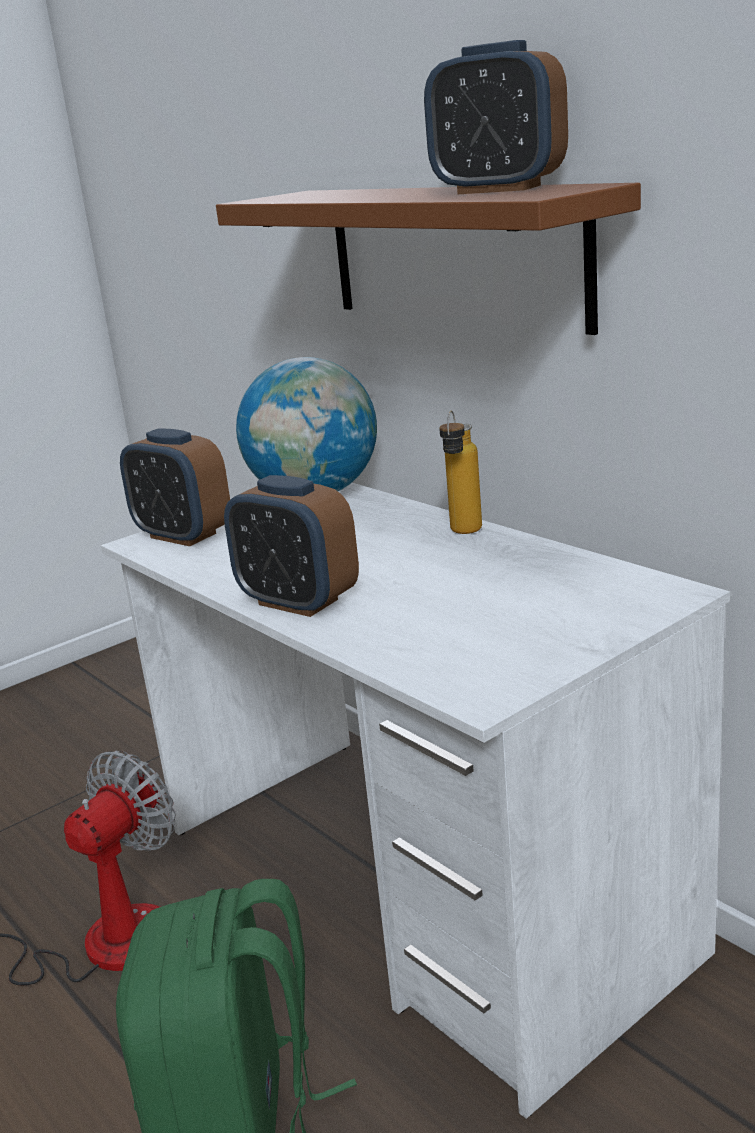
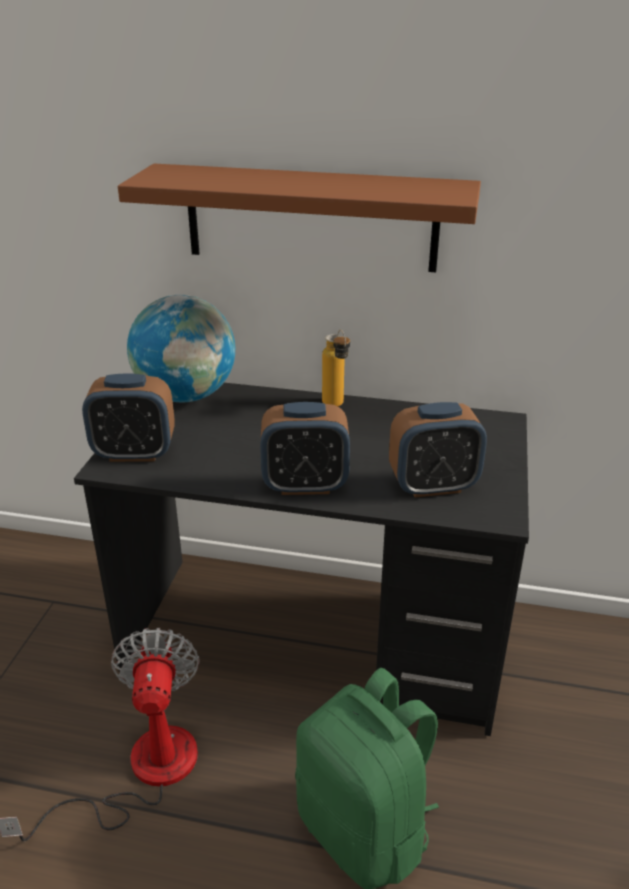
camera: 40 degrees left, 10 degrees up
white desk [101,483,730,1119] -> black desk [74,383,529,736]
alarm clock [424,40,568,194] -> alarm clock moved to [389,402,487,498]

